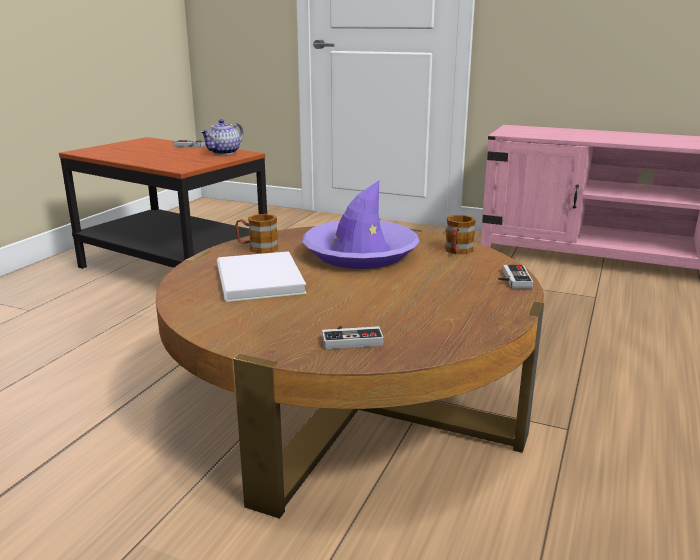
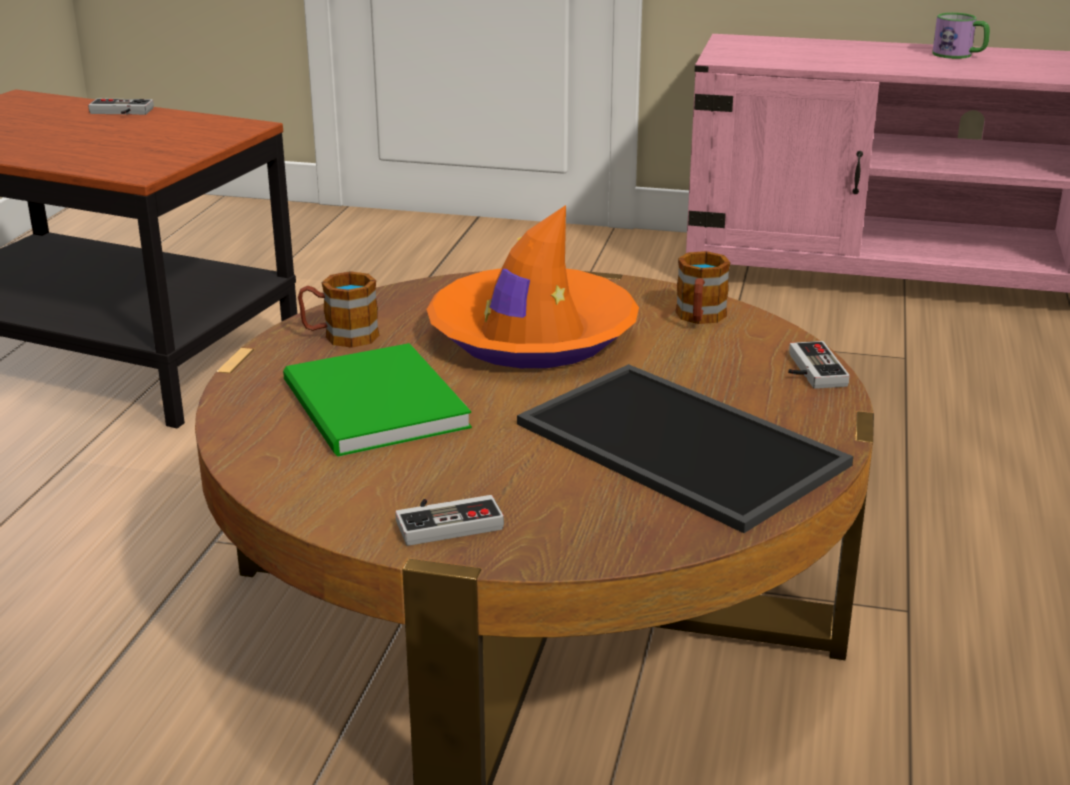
camera: 10 degrees left, 5 degrees up
teapot [200,119,244,155] -> none
white book [217,251,306,302] -> green book [283,343,472,457]
purple hat [302,180,420,269] -> orange hat [426,205,639,368]
game controller [322,326,384,349] -> game controller moved to [395,495,504,546]
none -> tray [517,364,853,533]
none -> mug [932,13,990,59]

